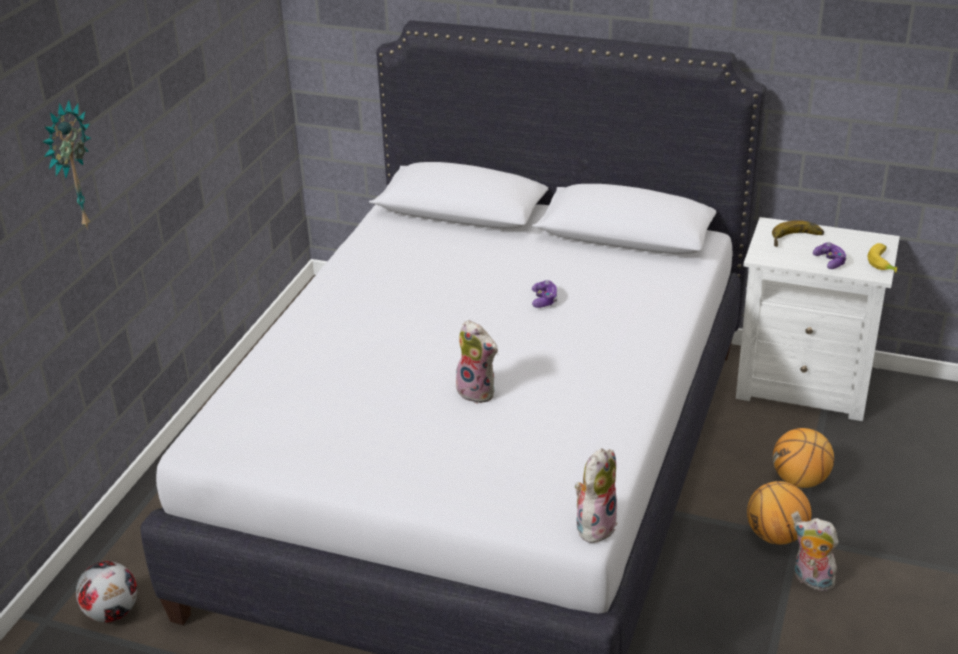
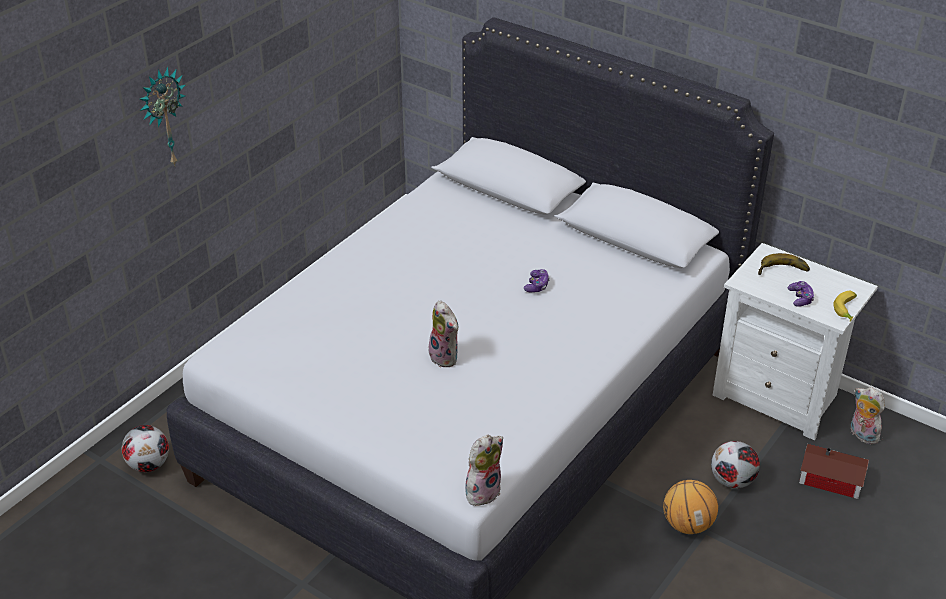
camera: 15 degrees right, 5 degrees up
basketball [773,428,834,488] -> football [711,441,760,488]
plush toy [794,518,839,591] -> plush toy moved to [851,387,885,444]
none -> toy house [799,444,869,499]

